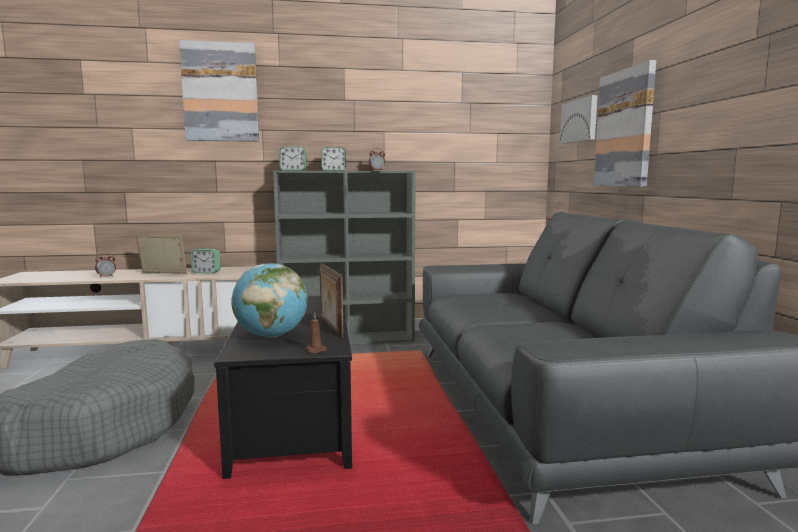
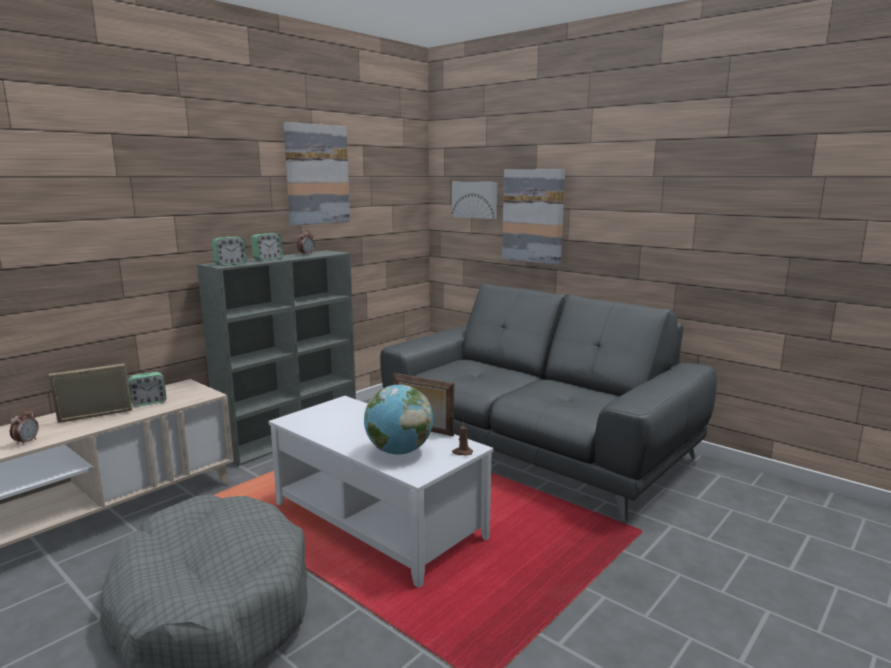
camera: 40 degrees left, 5 degrees up
picture [179,40,259,142] -> picture moved to [284,122,350,226]
black coffee table [214,296,352,479] -> white coffee table [268,396,493,588]

